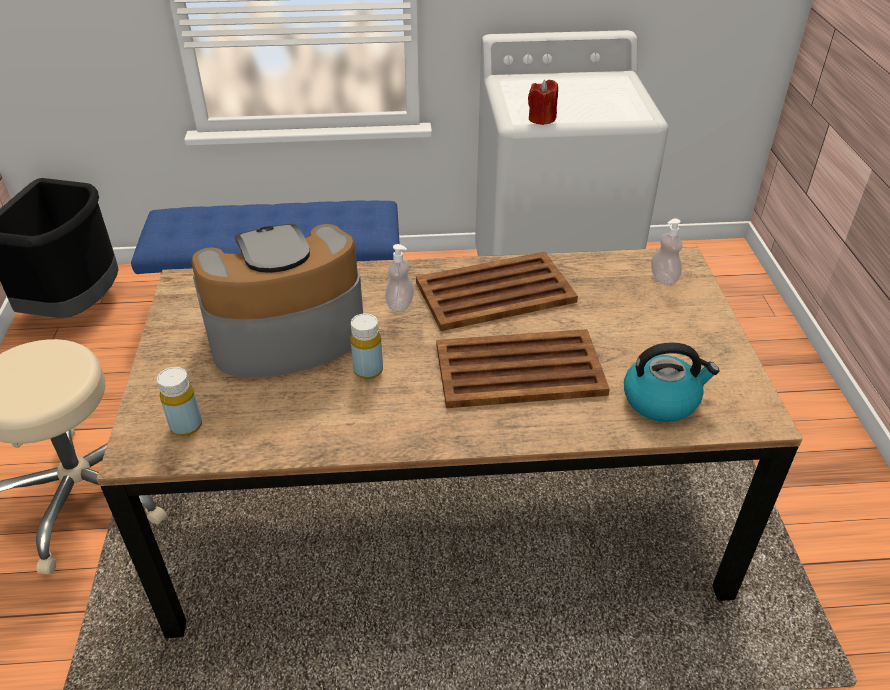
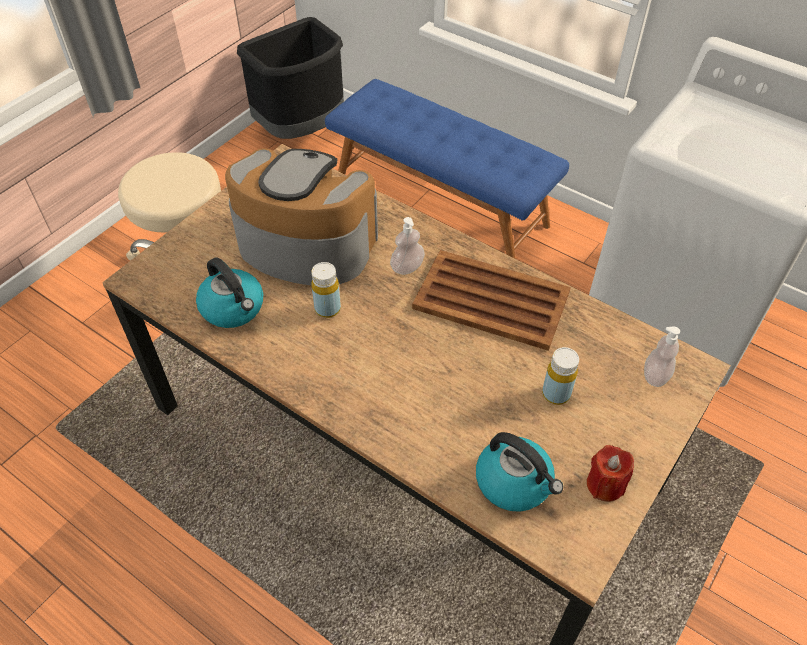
camera: 40 degrees right, 10 degrees up
yellow bottle [157,367,202,436] -> yellow bottle moved to [542,347,579,405]
brown tray [436,329,610,408] -> none
red candle [528,80,558,125] -> red candle moved to [587,445,634,501]
none -> kettle [196,257,263,328]

